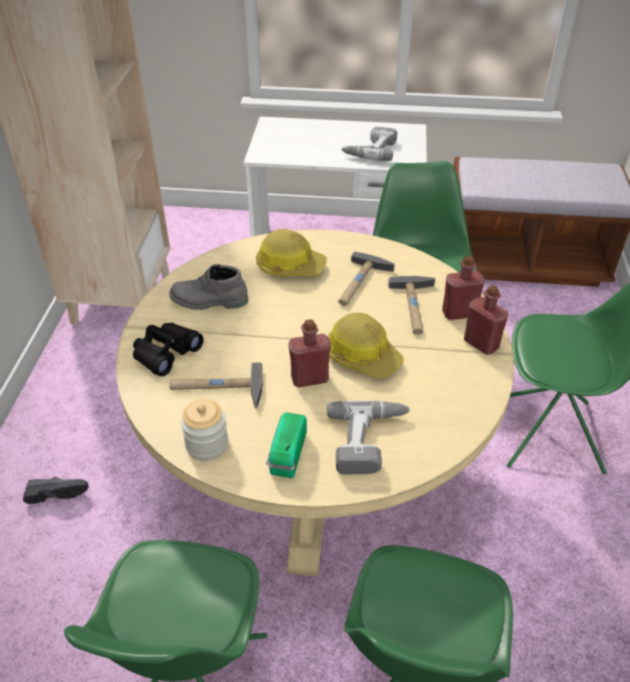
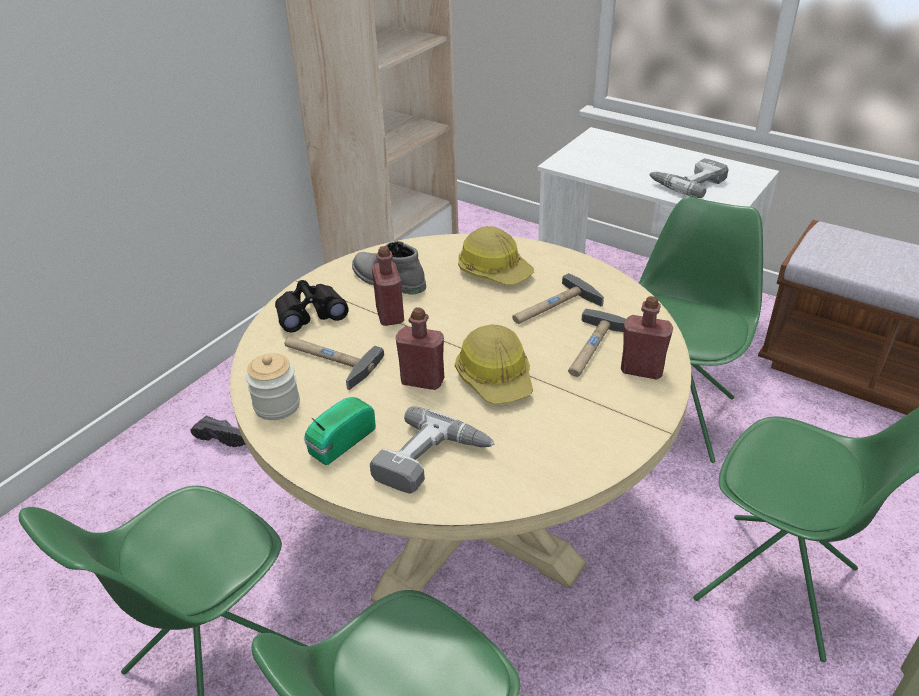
camera: 30 degrees right, 5 degrees down
red bottle [464,285,509,355] -> red bottle moved to [372,246,404,326]

